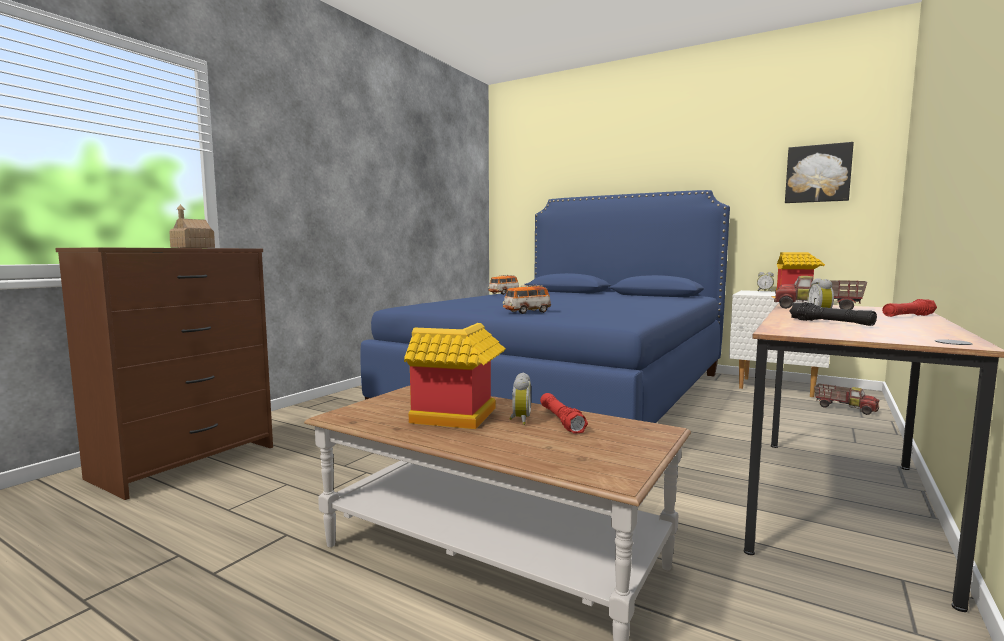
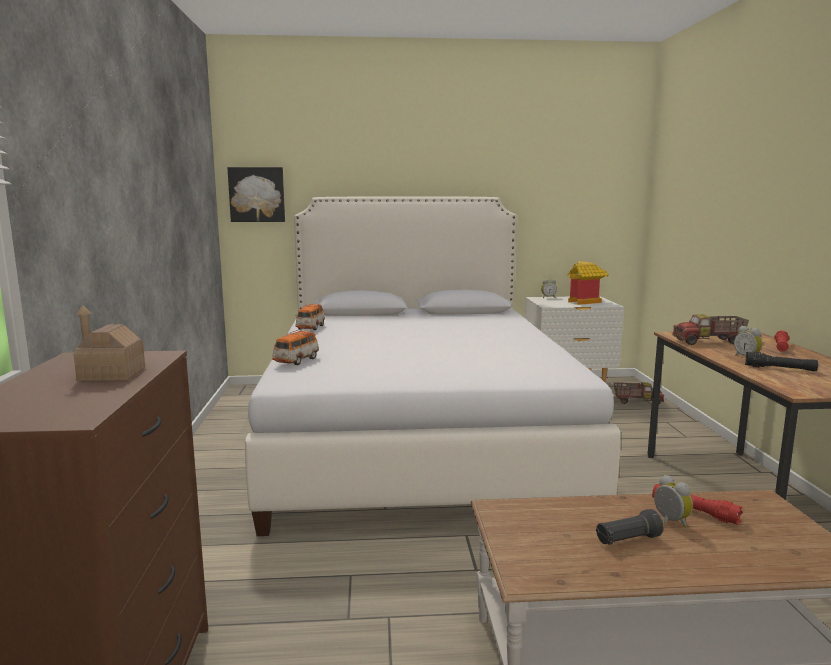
camera: 35 degrees left, 5 degrees up
blue bed [360,190,730,423] -> white bed [245,197,621,536]
toy house [404,323,506,429] -> black flashlight [596,509,663,545]
toy car [503,285,551,314] -> toy car moved to [272,329,319,365]
picture [785,142,854,203] -> picture moved to [227,167,285,222]

